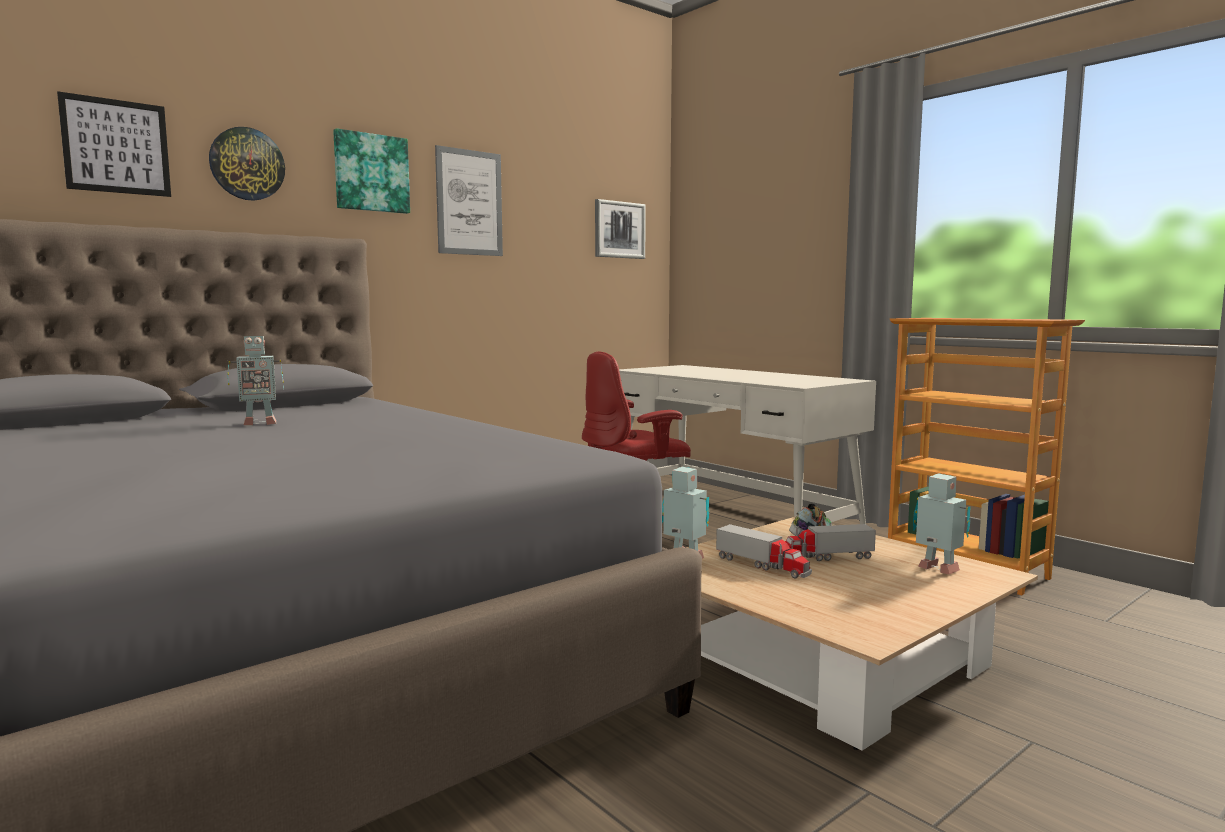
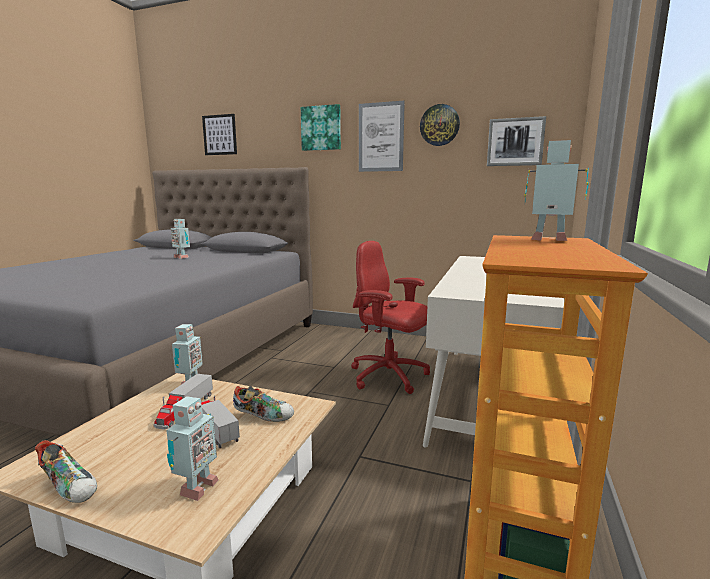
camera: 60 degrees right, 5 degrees up
wall clock [209,127,285,201] -> wall clock moved to [420,104,460,146]
none -> shoe [35,440,97,503]
none -> toy robot [524,140,589,241]

